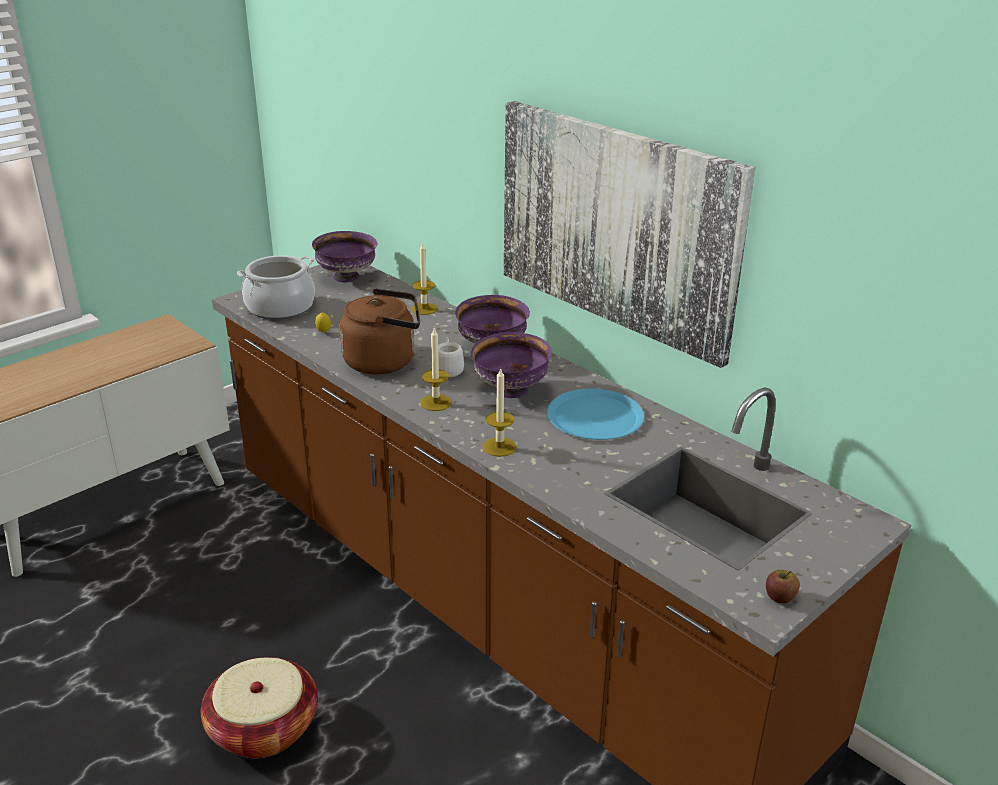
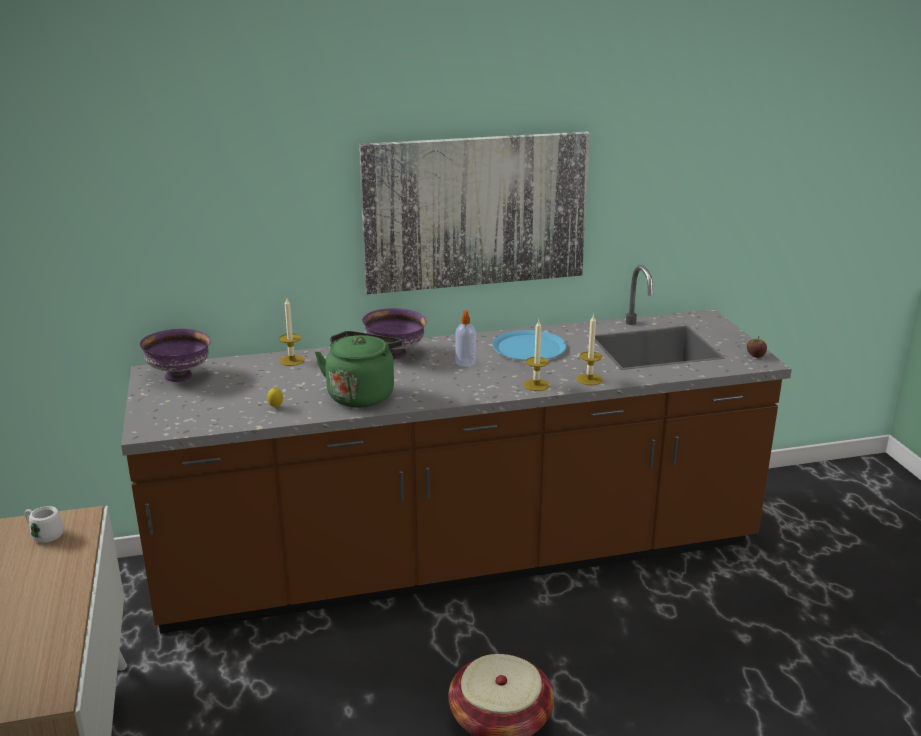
camera: 60 degrees left, 5 degrees down
cooking pot [237,256,315,320] -> none
brown kettle [340,288,420,375] -> green kettle [315,331,402,408]
candle [421,328,452,411] -> candle moved to [576,314,603,385]
white mug [438,339,464,377] -> white mug moved to [25,506,64,543]
purple bowl [471,332,552,398] -> soap dispenser [455,310,476,367]

